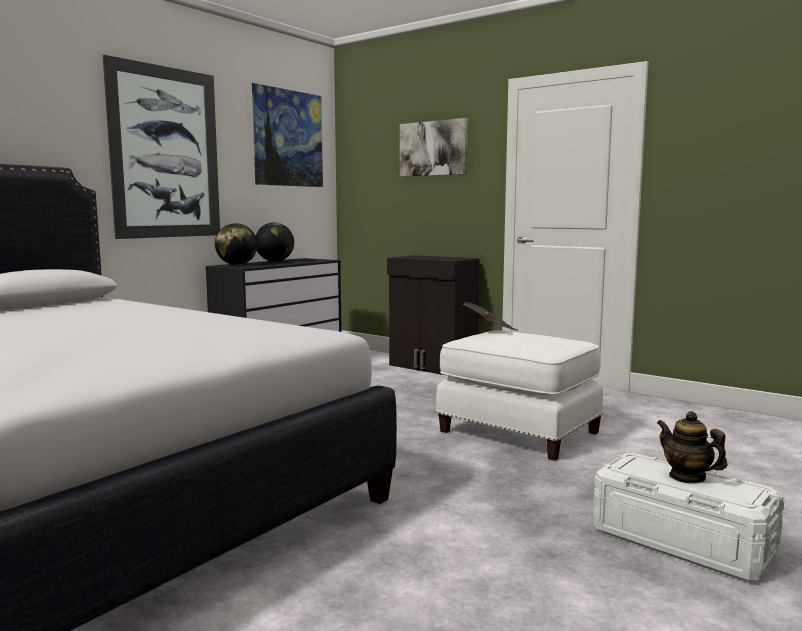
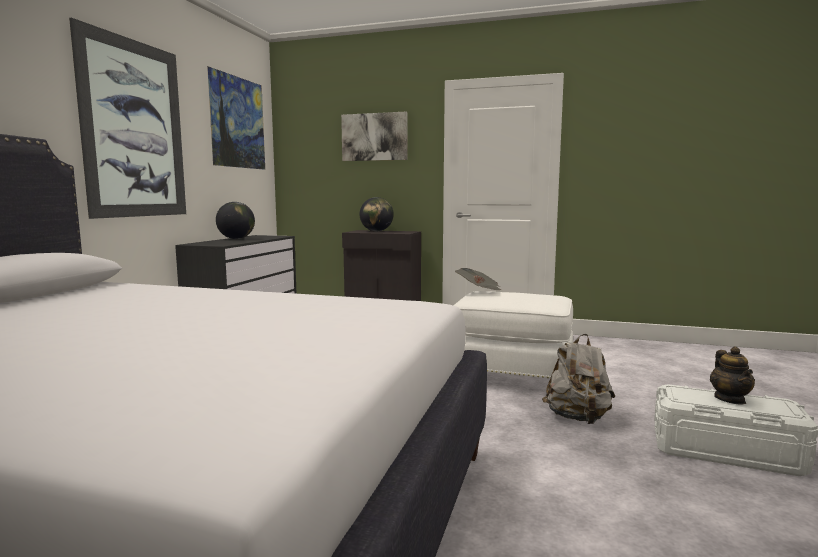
camera: 20 degrees left, 0 degrees up
globe [215,223,258,265] -> globe moved to [360,197,394,231]
teapot [657,411,727,484] -> teapot turned 120 degrees counterclockwise [710,346,755,404]
none -> grey backpack [542,334,615,424]

